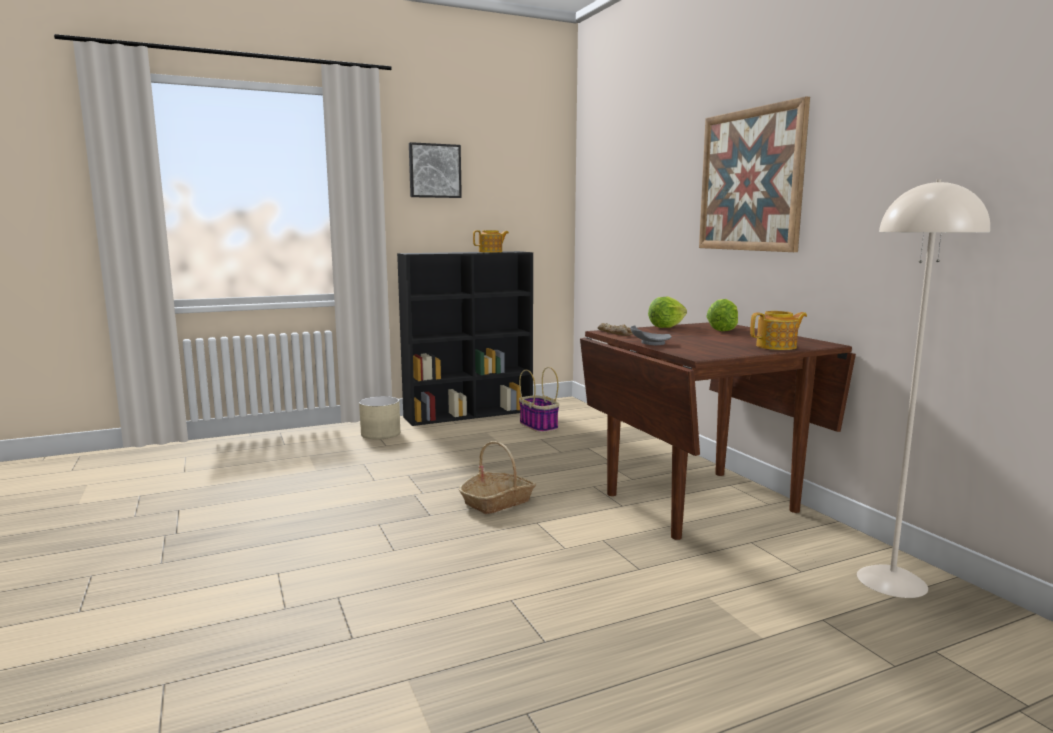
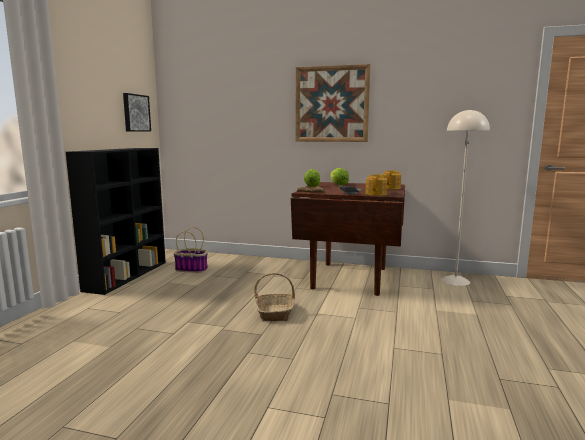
camera: 50 degrees left, 0 degrees up
beige planter [359,396,400,439] -> none
picture [409,142,462,198] -> picture moved to [123,93,151,132]
teapot [473,230,509,253] -> teapot moved to [365,174,387,196]

